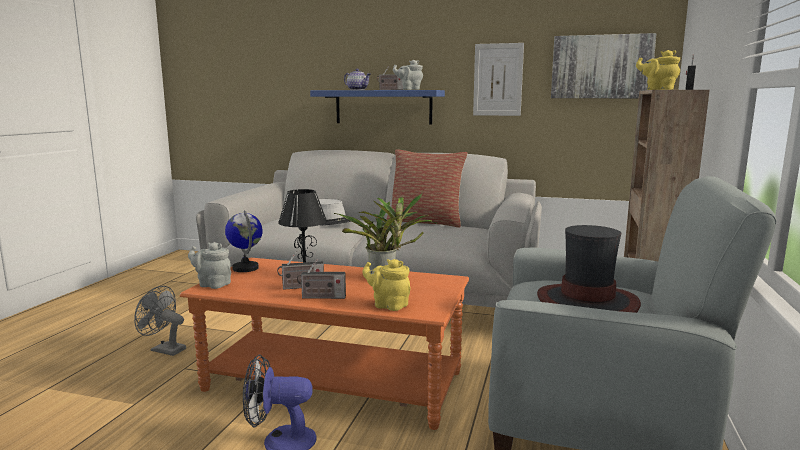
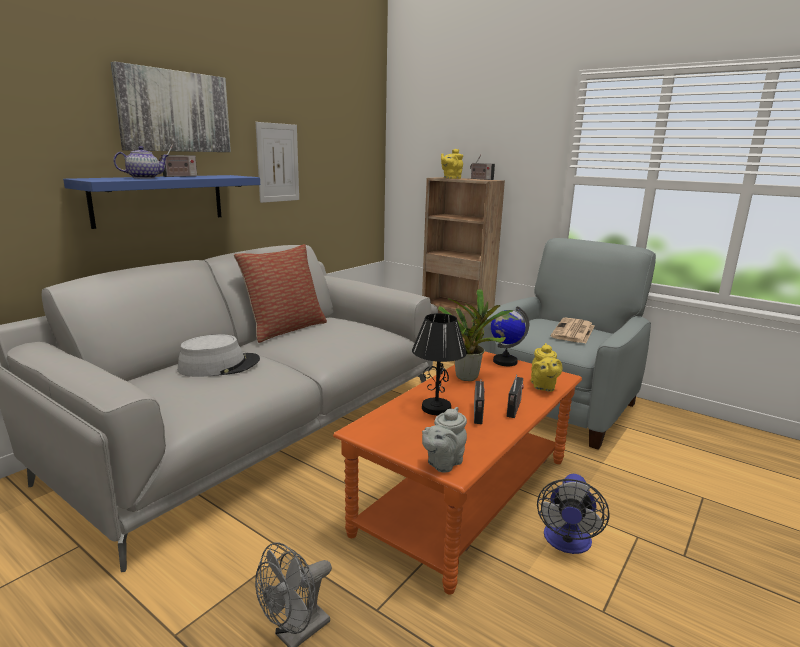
camera: 70 degrees left, 5 degrees up
globe [225,210,262,272] -> globe moved to [491,306,529,366]
yellow teapot [362,259,411,311] -> yellow teapot turned 45 degrees counterclockwise [531,343,562,392]
grey teapot [393,60,423,90] -> none
hat [537,225,641,313] -> newspaper [551,318,594,344]
picture [551,33,657,98] -> picture moved to [111,62,231,152]

